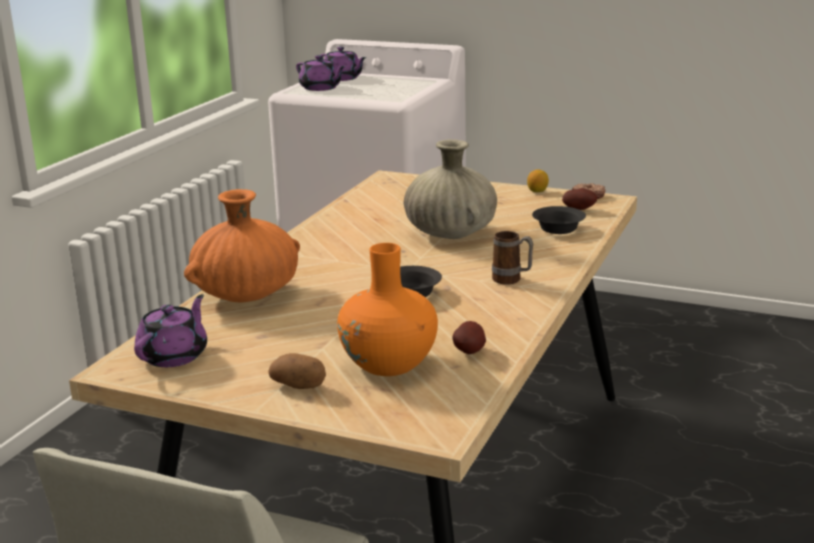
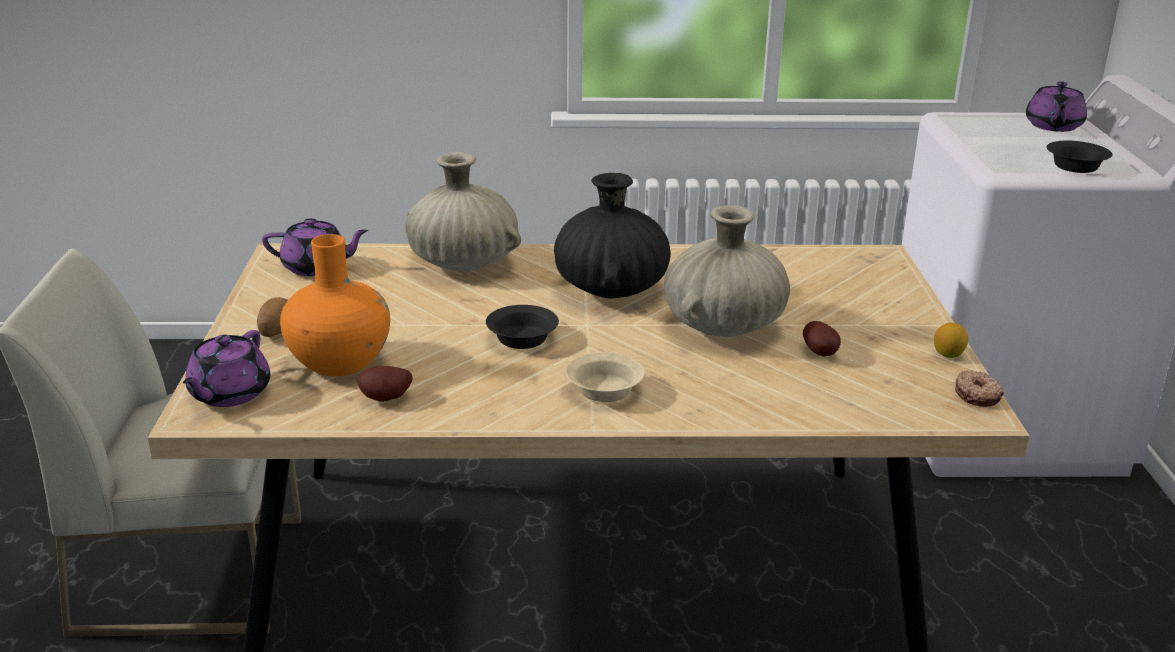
camera: 65 degrees right, 5 degrees up
orange vase [184,189,300,303] -> beige vase [405,152,521,271]
purple teapot [296,55,346,91] -> purple teapot moved to [183,330,270,407]
mug [492,231,533,285] -> beige bowl [566,352,645,402]
black bowl [532,206,586,234] -> black bowl moved to [1047,141,1112,173]
potato [562,188,597,210] -> potato moved to [803,321,841,356]
none -> black vase [554,173,671,299]

